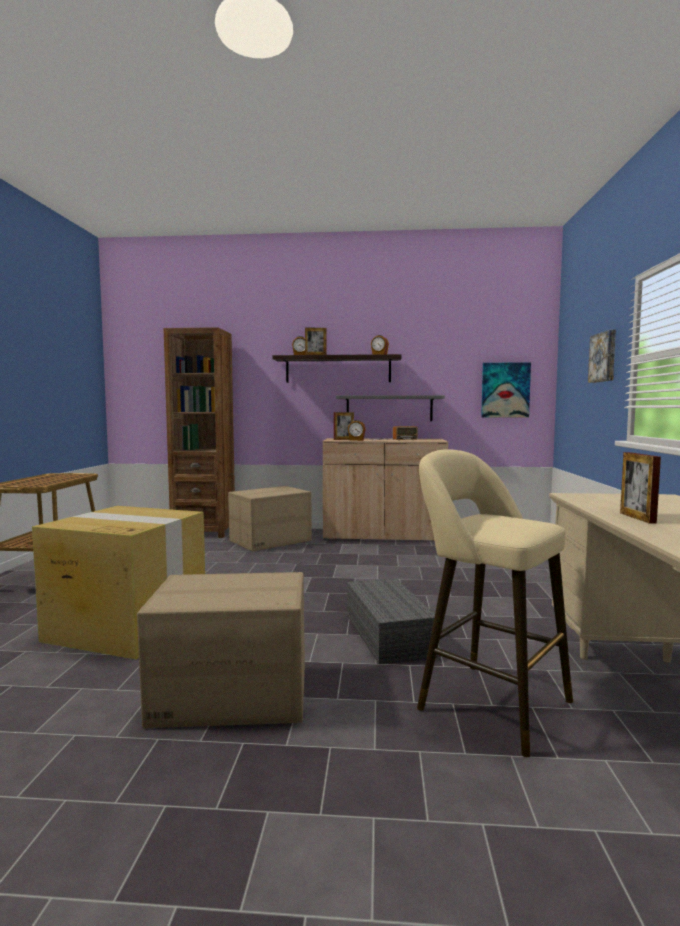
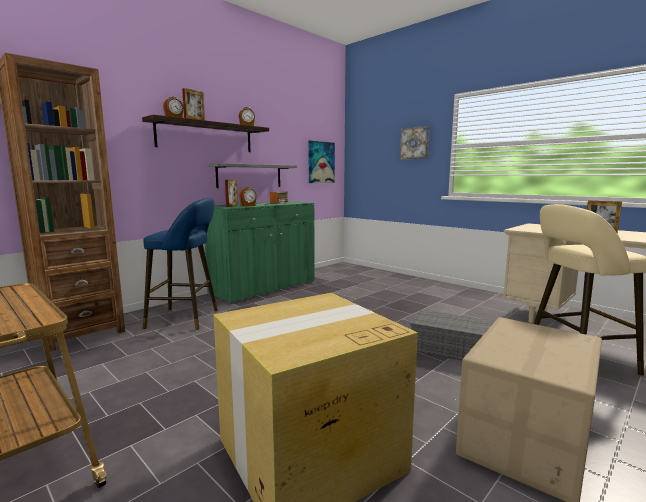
camera: 50 degrees left, 5 degrees up
cardboard box [228,486,312,552] -> blue stool [143,198,218,330]
beige cabinet [323,438,448,540] -> green cabinet [205,201,315,304]

